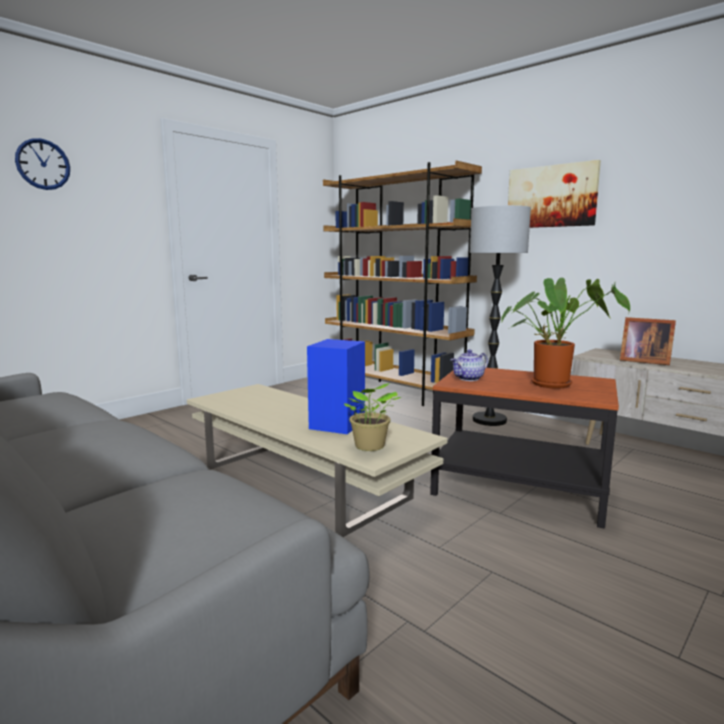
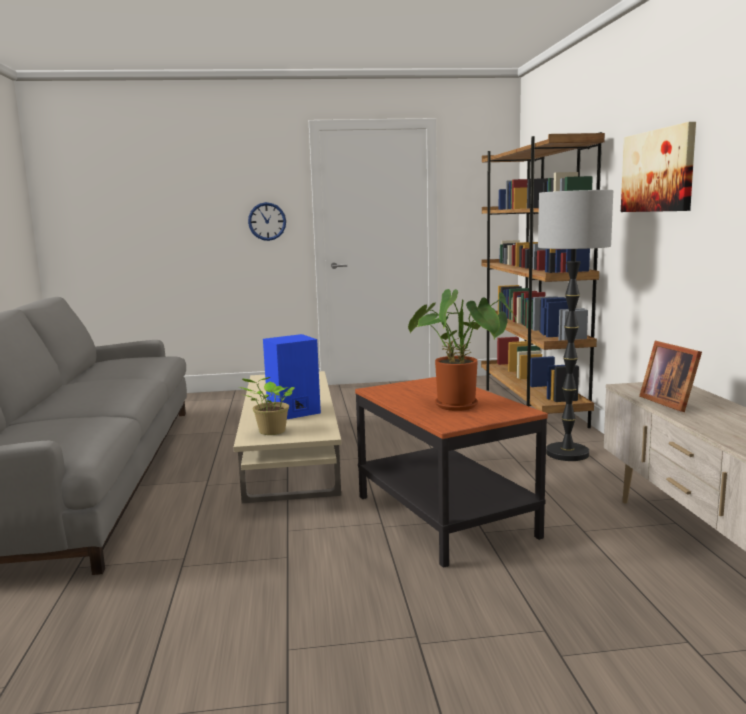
camera: 40 degrees right, 0 degrees up
wall clock [15,138,70,190] -> wall clock moved to [248,202,286,241]
teapot [451,349,488,381] -> none

